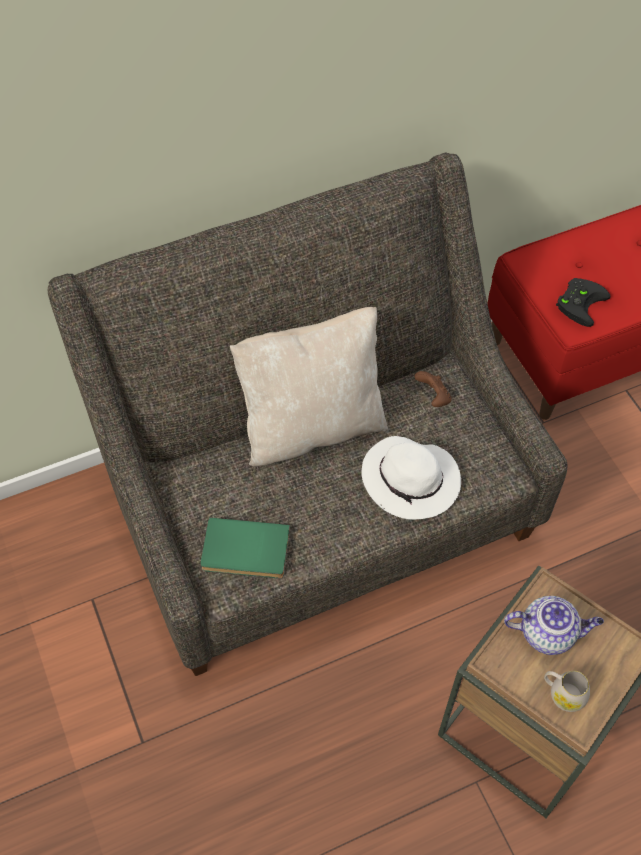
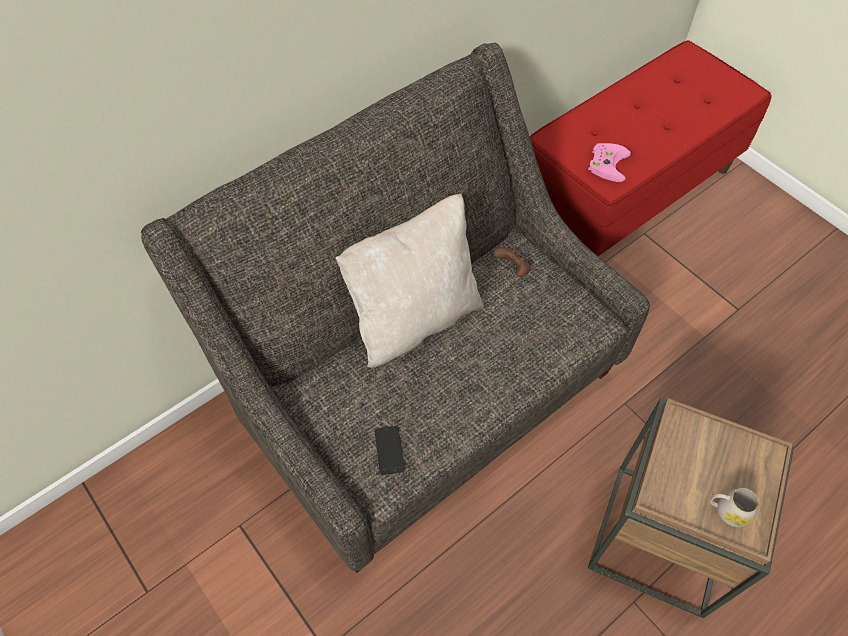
camera: 15 degrees left, 0 degrees up
green book [201,517,290,578] -> phone [375,426,405,475]
white hat [361,436,461,520] -> none
teapot [504,596,604,655] -> none
black game controller [556,278,610,327] -> pink game controller [588,143,631,182]

